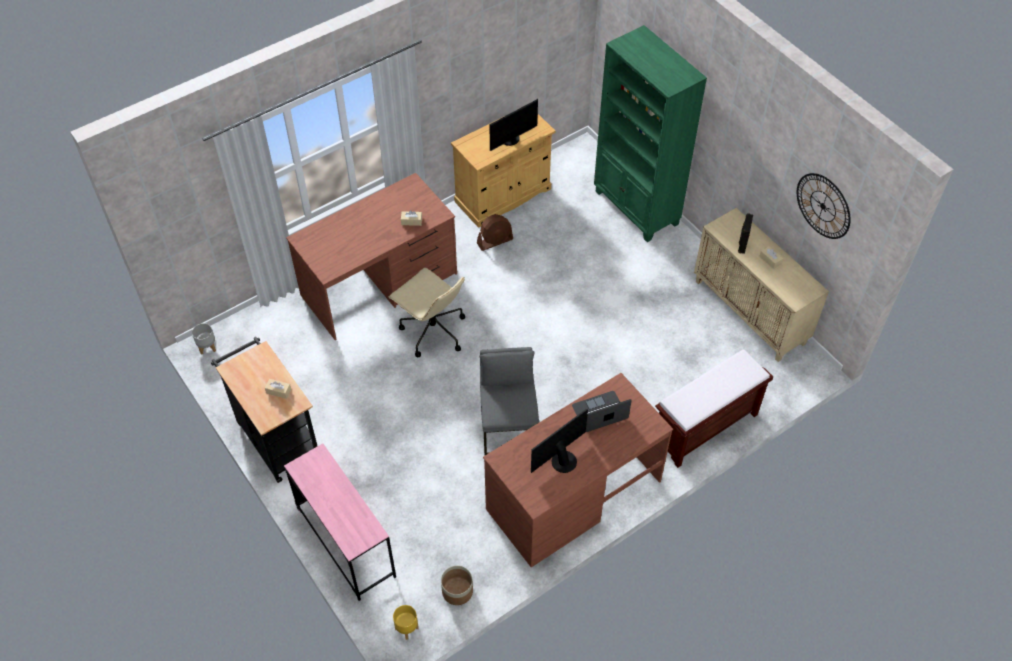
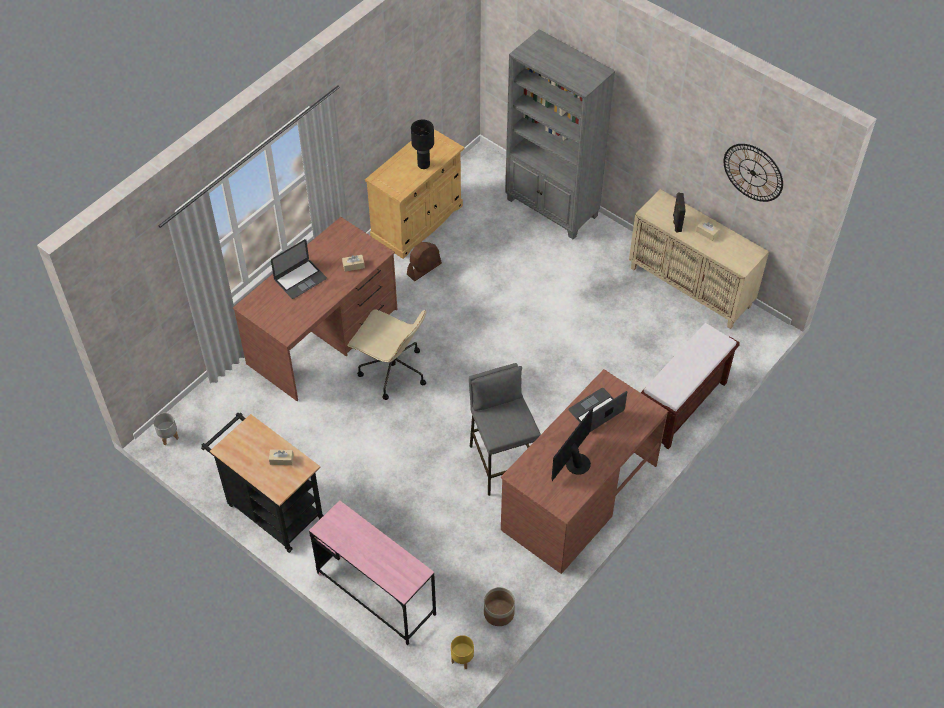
camera: 15 degrees left, 0 degrees up
monitor [489,99,538,151] -> black table lamp [411,119,434,169]
green bookcase [594,25,707,242] -> grey bookcase [505,29,615,239]
none -> laptop [271,239,327,299]

